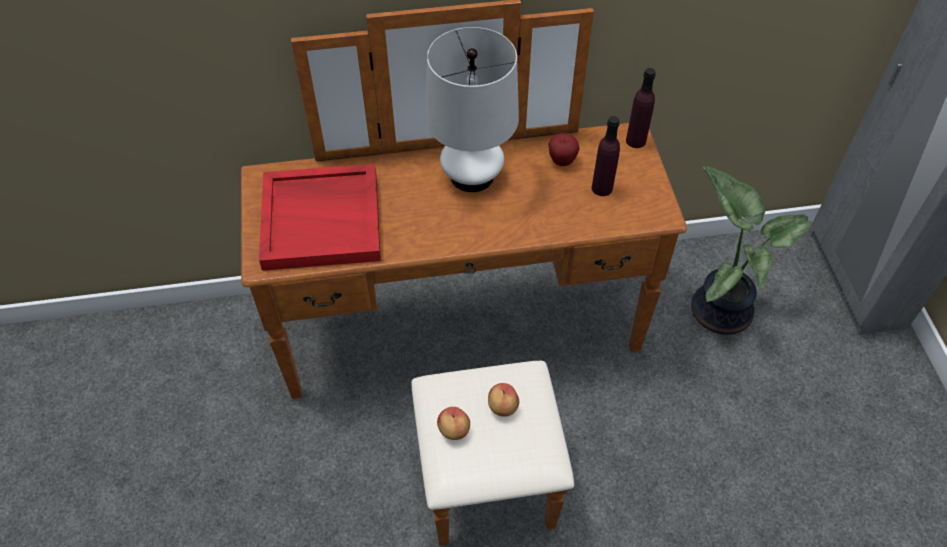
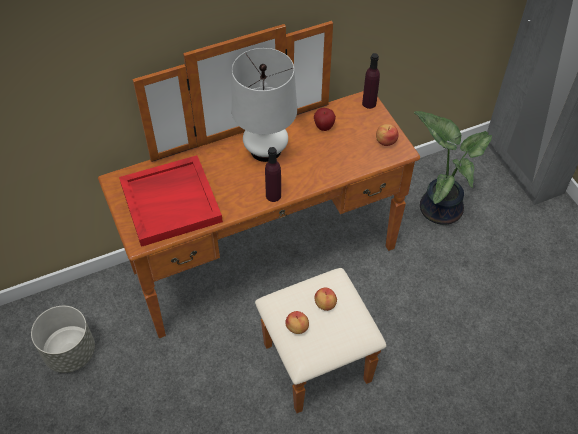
camera: 15 degrees left, 0 degrees up
purple bottle [592,116,620,196] -> purple bottle moved to [265,147,281,202]
none -> grey planter [31,306,95,373]
none -> apple [376,124,399,146]

